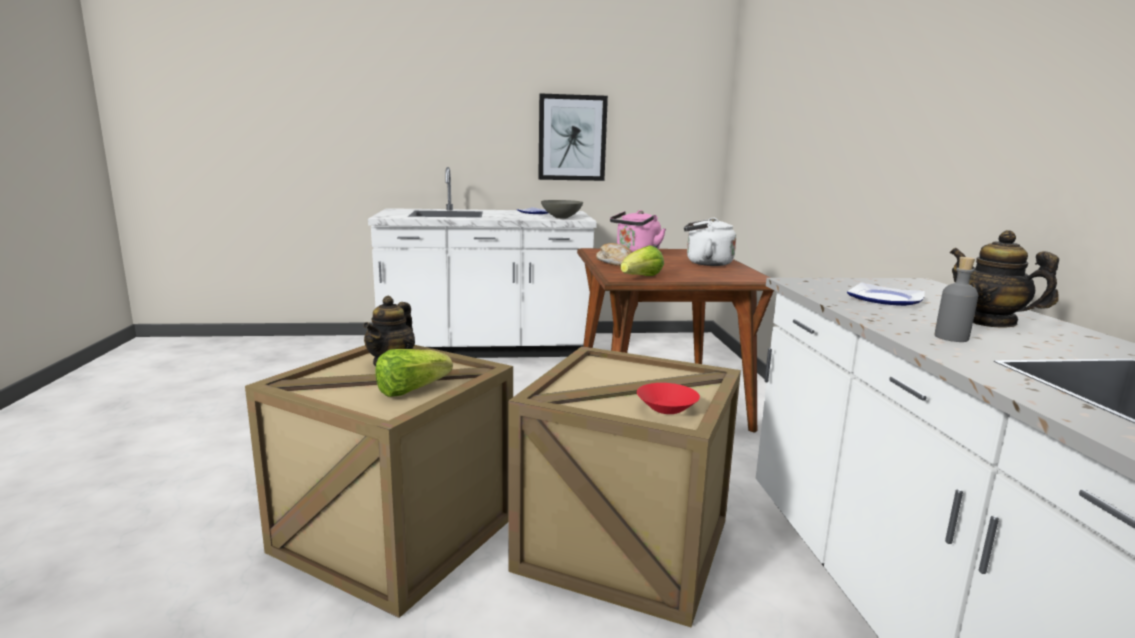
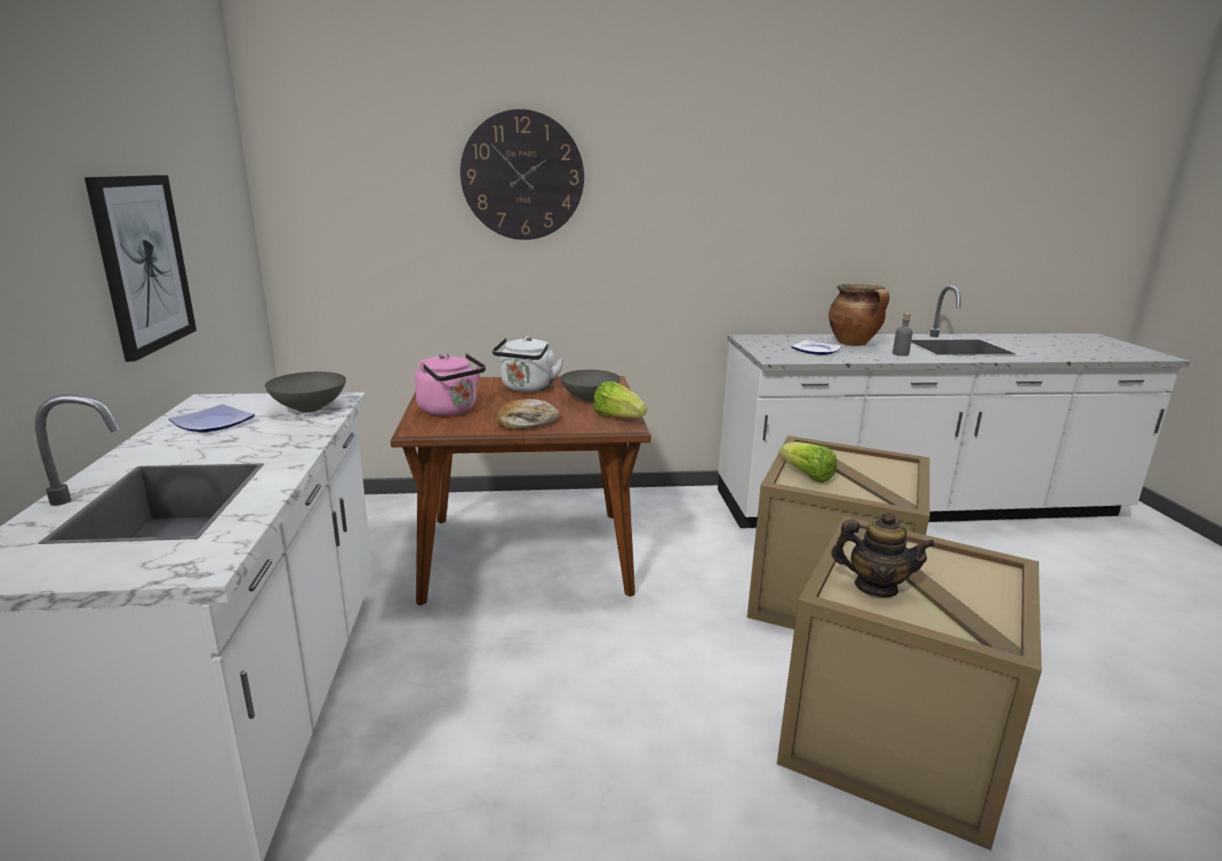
camera: 90 degrees left, 5 degrees up
lettuce [375,349,453,397] -> lettuce moved to [779,442,837,483]
red bowl [637,383,700,414] -> none
teapot [950,230,1059,327] -> cooking pot [829,284,890,346]
none -> wall clock [460,109,584,240]
none -> grey bowl [561,370,620,402]

